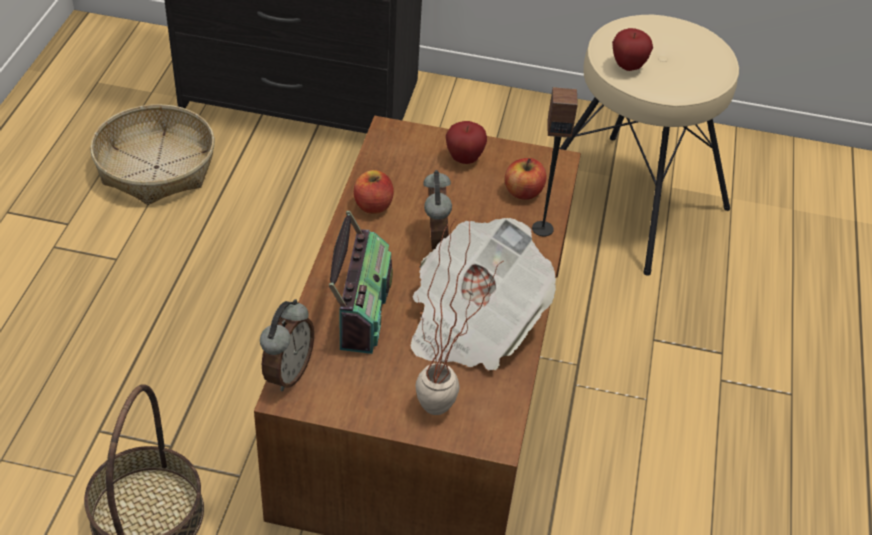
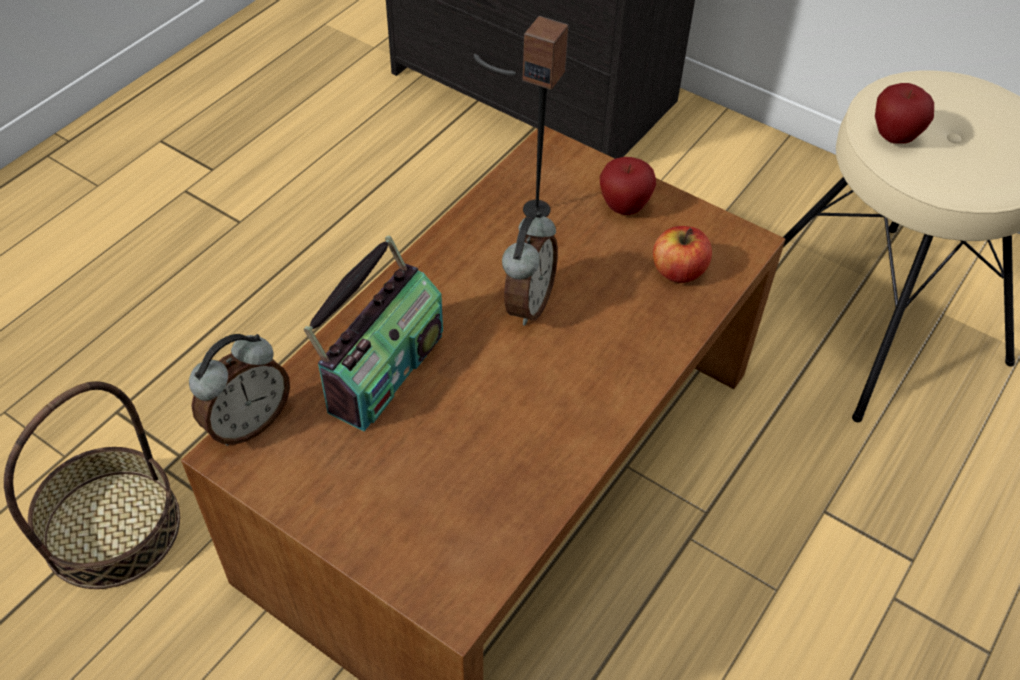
camera: 25 degrees right, 5 degrees up
basket [90,104,215,205] -> none
apple [354,170,394,214] -> none
newspaper [410,218,556,370] -> none
potted plant [416,220,503,415] -> none
speaker [532,87,578,236] -> speaker moved to [523,16,569,217]

